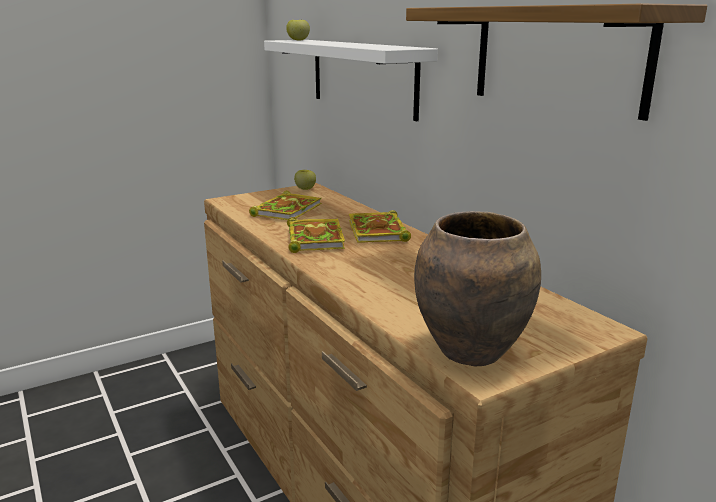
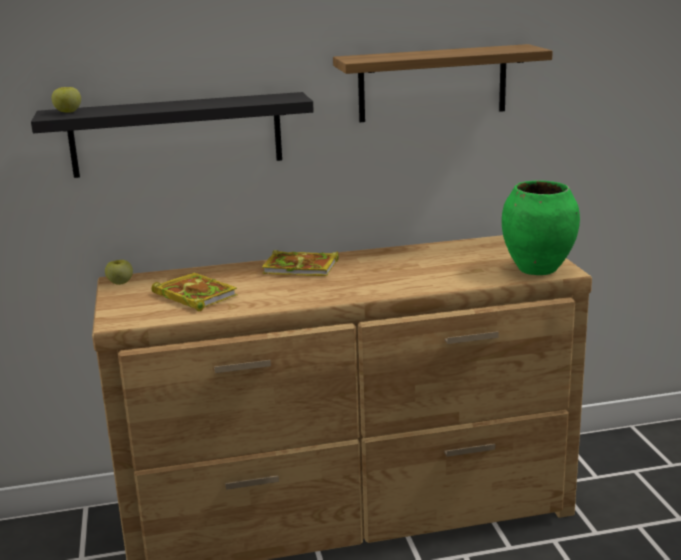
camera: 70 degrees left, 0 degrees up
white shelf [264,40,438,121] -> black shelf [31,92,314,178]
book [287,217,345,253] -> none
brown vase [414,211,541,366] -> green vase [502,181,580,275]

